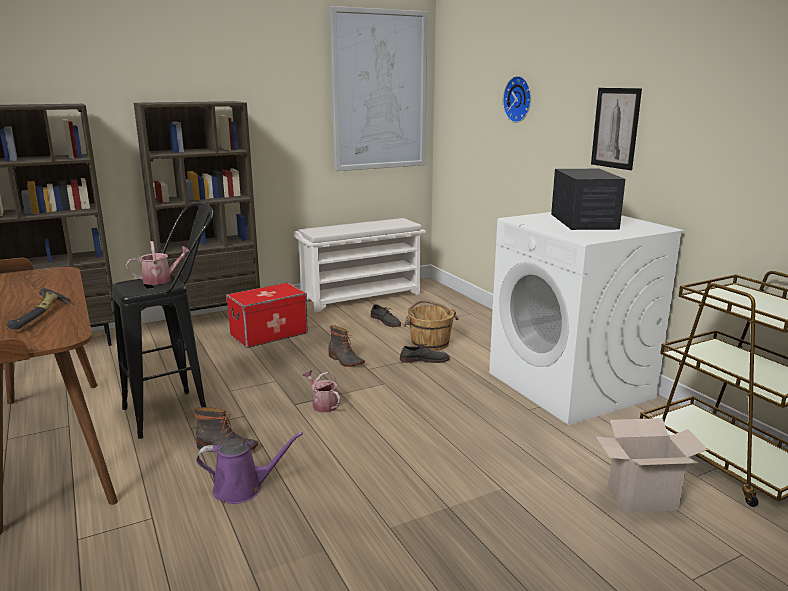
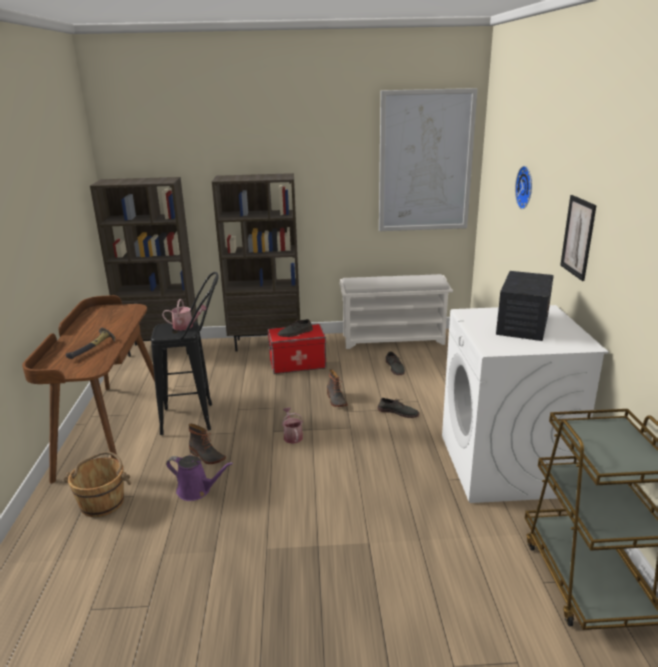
camera: 25 degrees right, 5 degrees up
brown bucket [403,300,458,351] -> brown bucket moved to [63,451,131,517]
cardboard box [595,418,708,513] -> none
none -> grey shoe [278,319,313,337]

